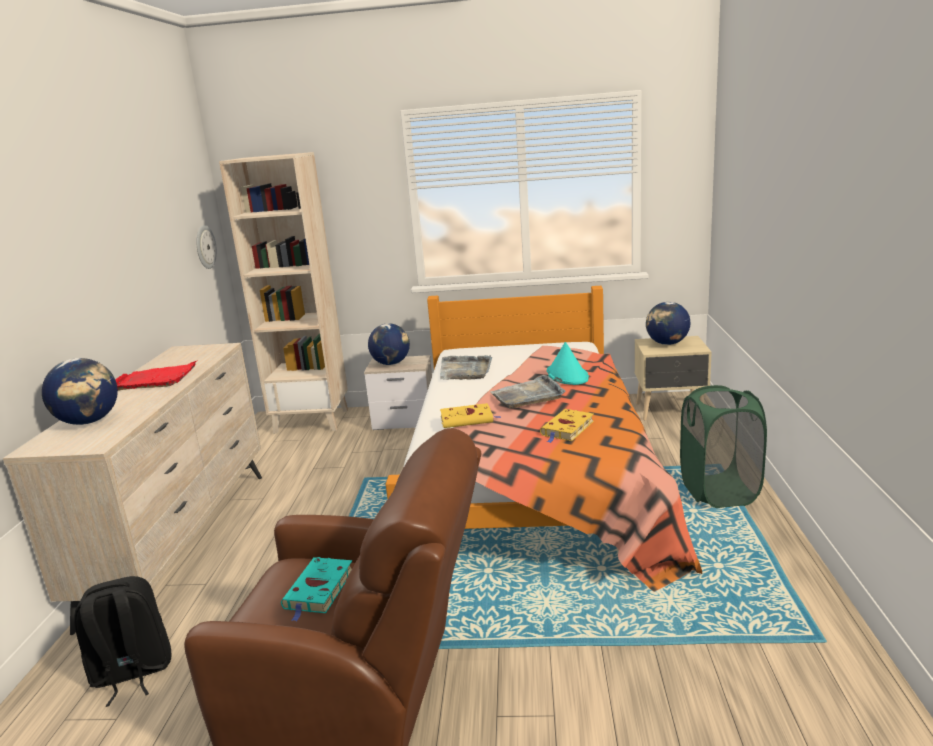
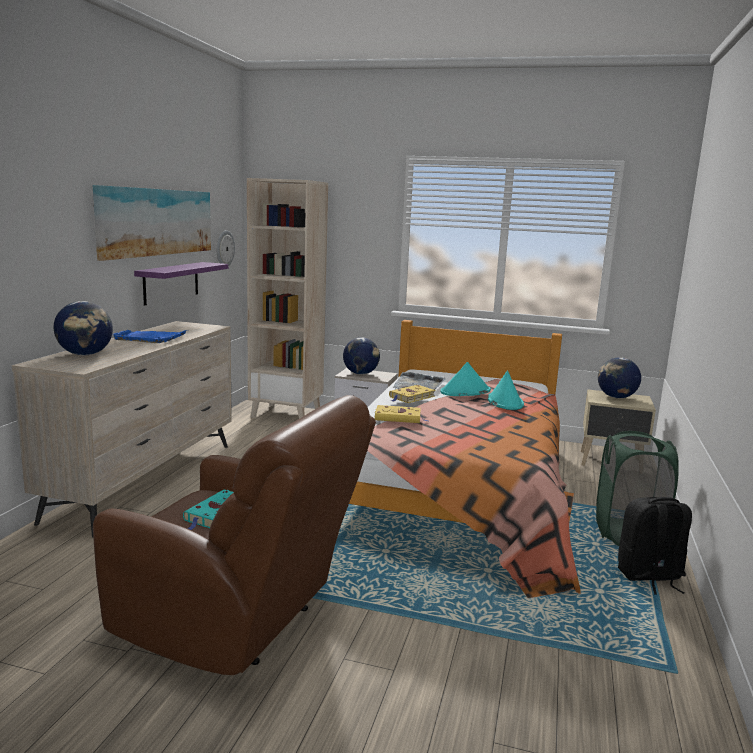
camera: 10 degrees right, 5 degrees down
black backpack [74,576,171,707] -> black backpack moved to [618,497,692,595]
red tray [116,360,198,391] -> blue tray [112,330,186,343]
grey tray [490,375,565,408] -> none
yellow book [540,409,594,443] -> yellow book moved to [389,385,436,403]
none -> picture [93,185,211,261]
none -> purple shelf [134,262,228,306]
none -> turquoise hat [440,362,491,396]

